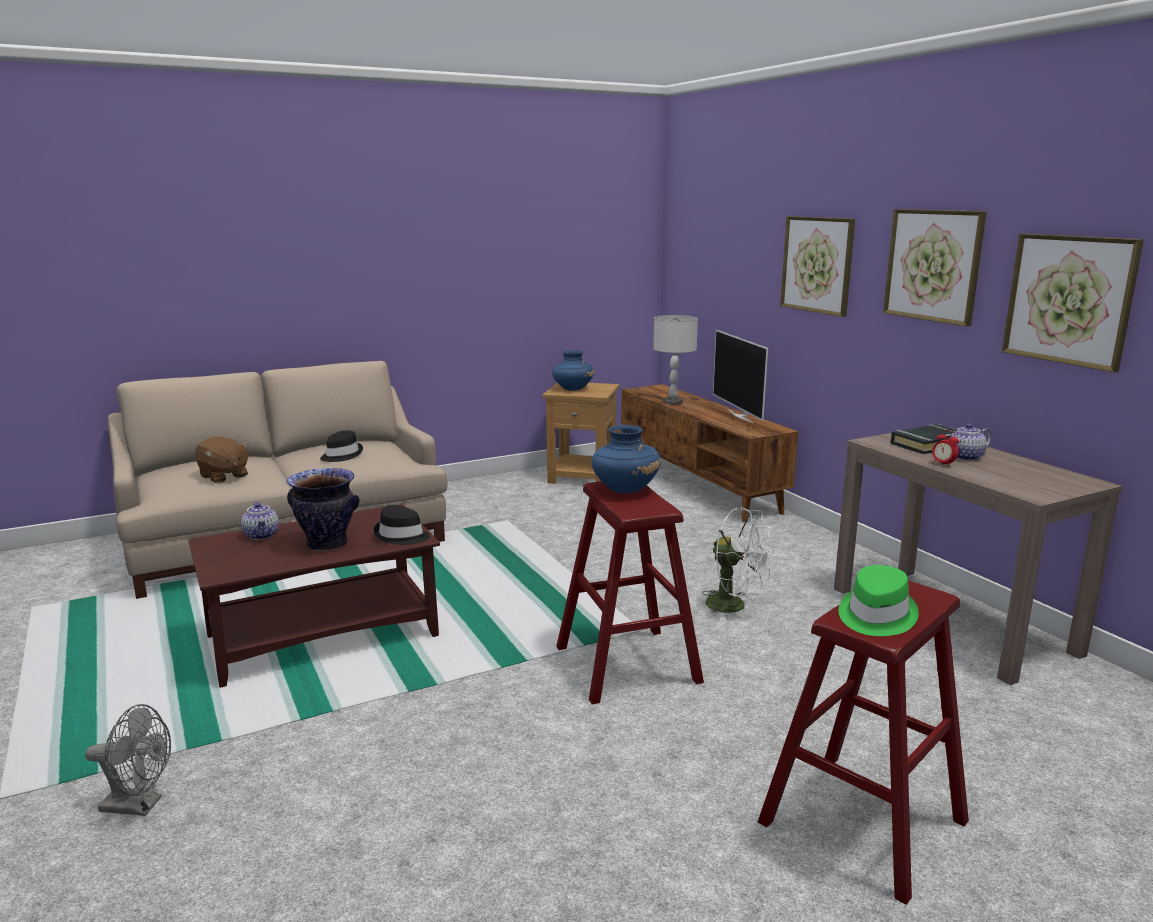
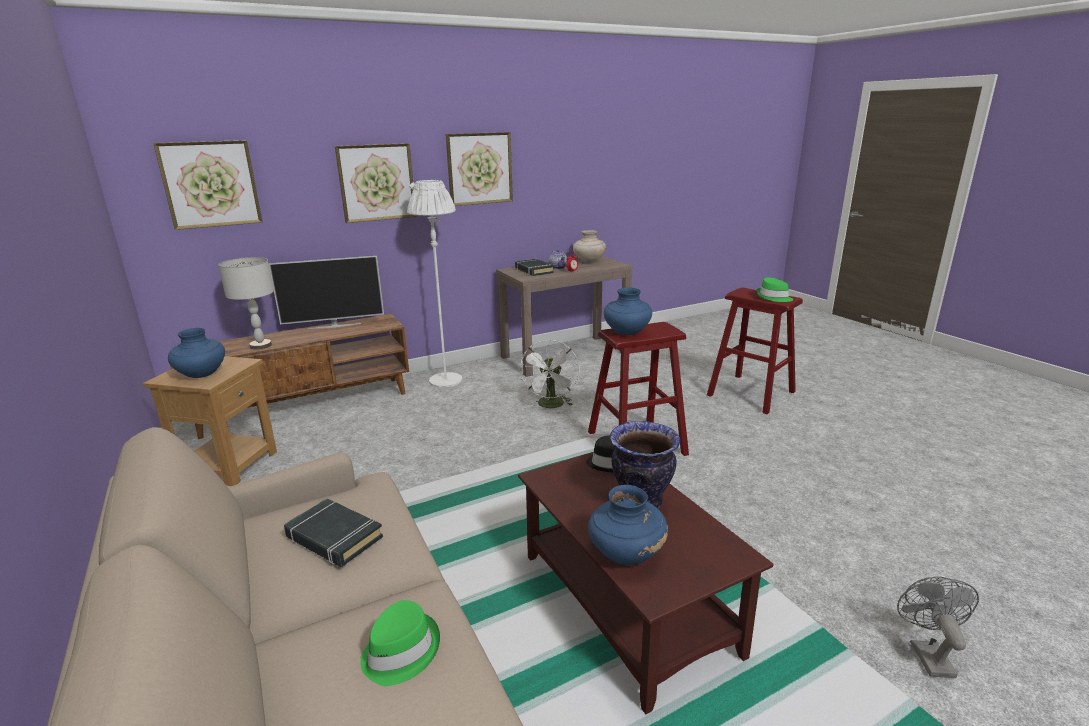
camera: 90 degrees left, 5 degrees up
brown plush toy [195,437,249,483] -> green hat [360,600,440,686]
teapot [241,502,279,540] -> blue vase [588,485,668,565]
black hat [320,431,363,462] -> black book [284,498,383,567]
white fan [702,507,774,621] -> white fan turned 150 degrees clockwise [520,340,580,408]
picture [1002,234,1144,372] -> picture moved to [153,140,262,230]
none -> white floor lamp [407,180,462,388]
none -> beige vase [573,230,606,263]

